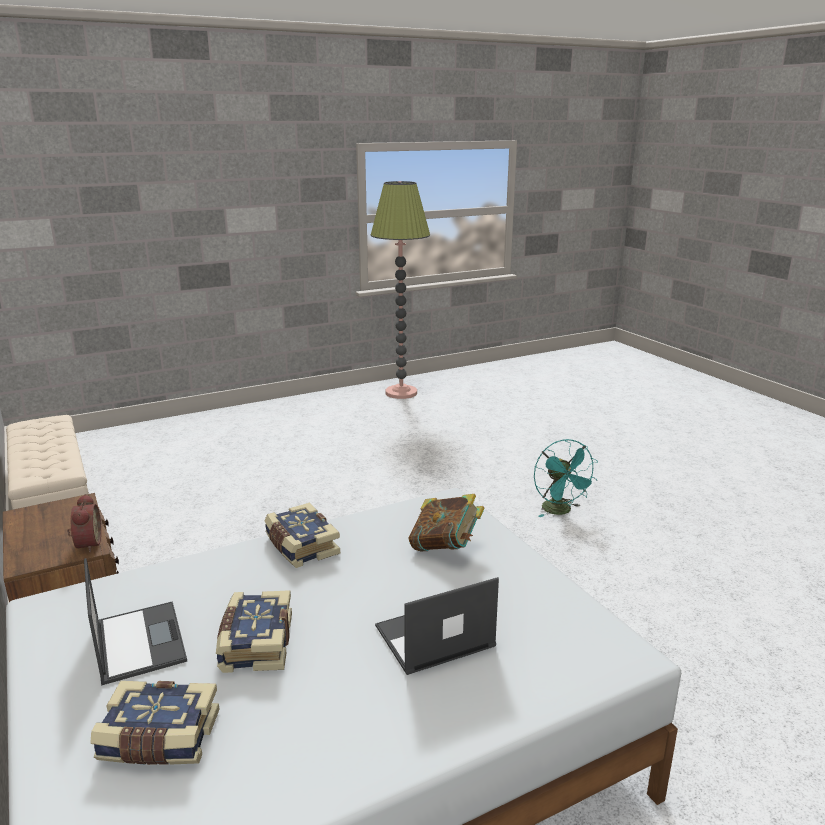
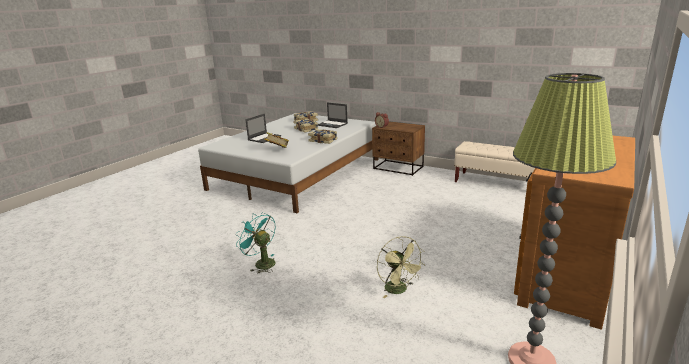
camera: 150 degrees right, 0 degrees up
none -> green fan [377,236,425,298]
none -> brown dresser [514,136,635,330]

